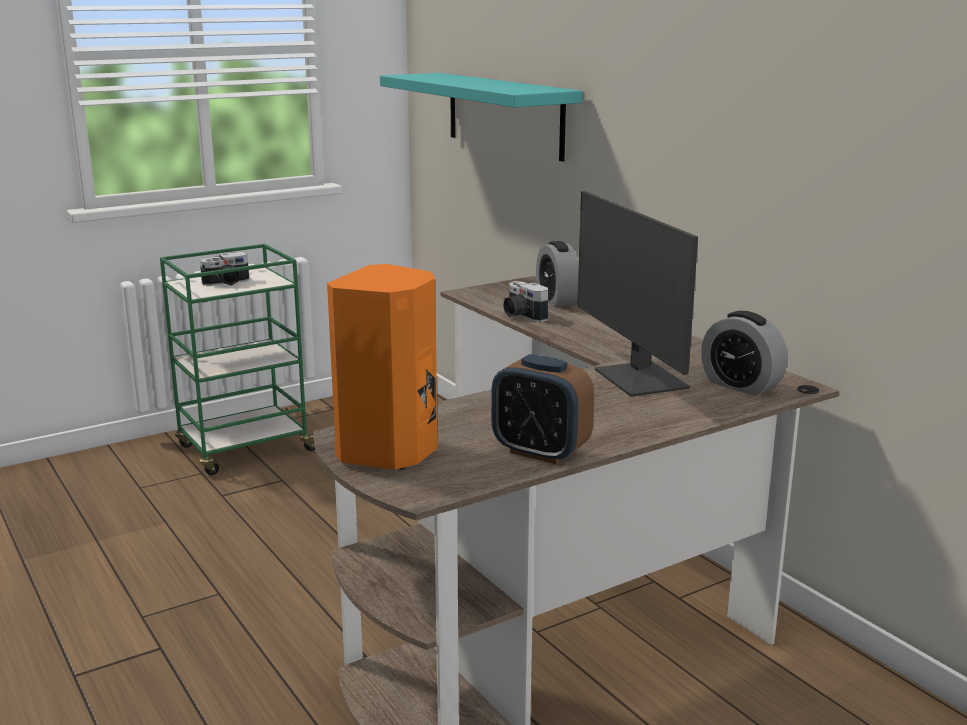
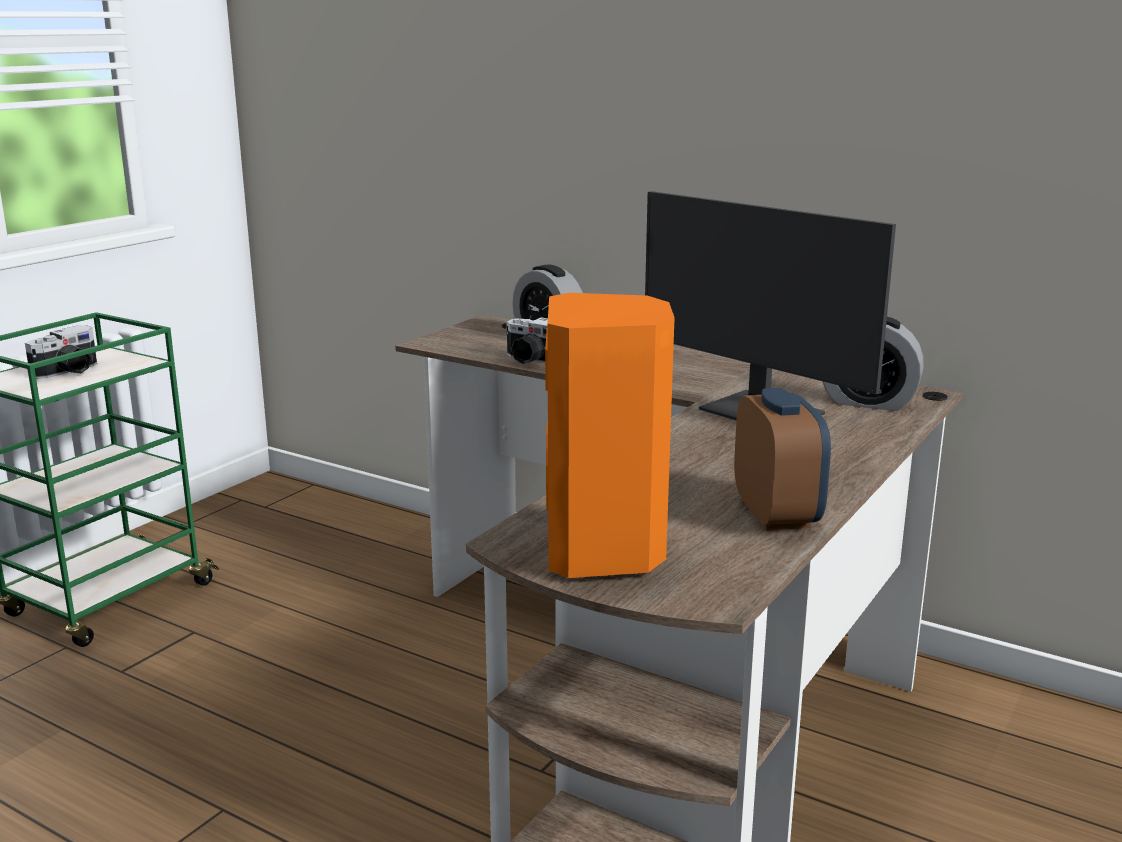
camera: 25 degrees left, 0 degrees up
turquoise shelf [380,73,583,162] -> none
alarm clock [491,354,594,464] -> alarm clock turned 105 degrees counterclockwise [734,388,831,531]

